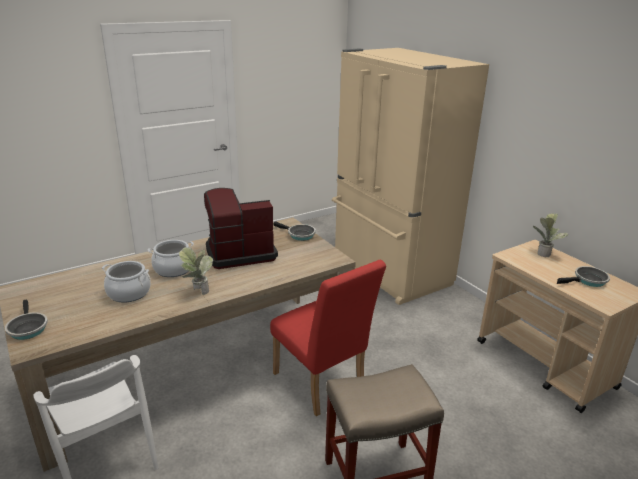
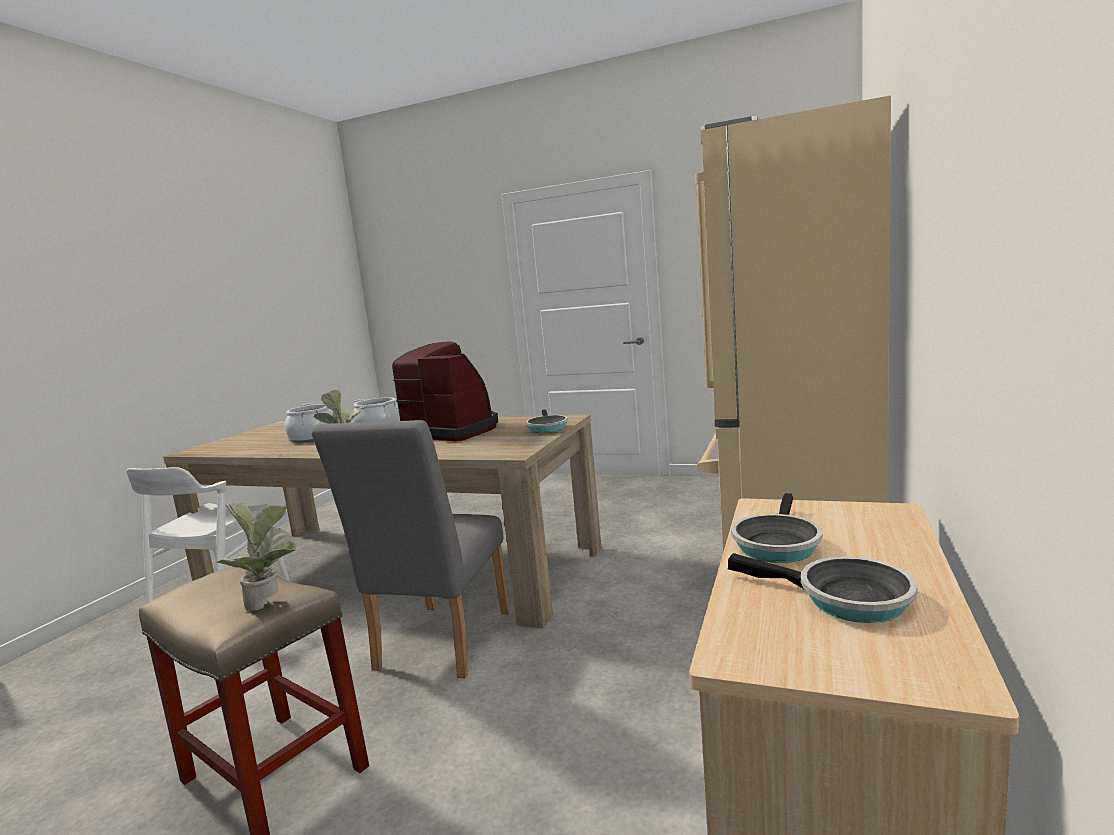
camera: 55 degrees right, 15 degrees down
frying pan [5,299,48,340] -> frying pan moved to [731,493,823,563]
red chair [270,260,386,416] -> grey chair [312,420,510,678]
potted plant [533,213,568,257] -> potted plant moved to [217,504,296,611]

